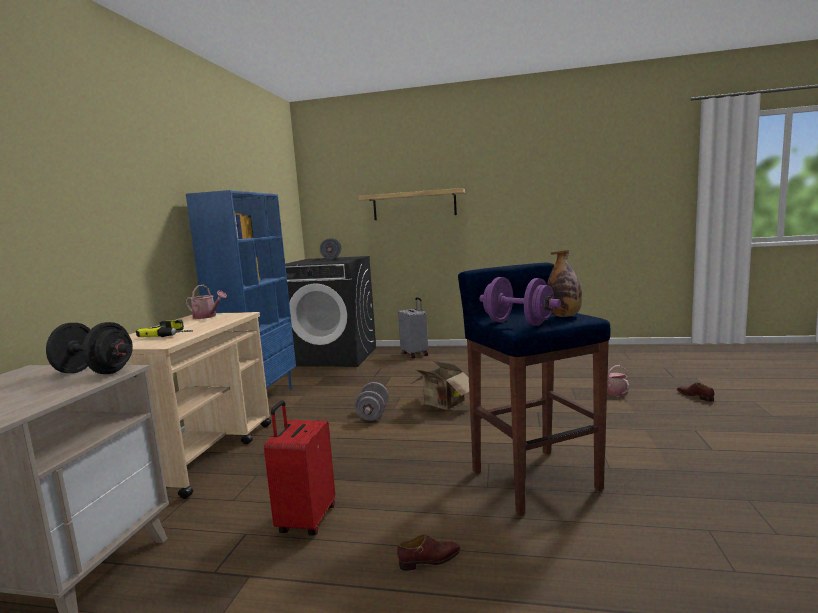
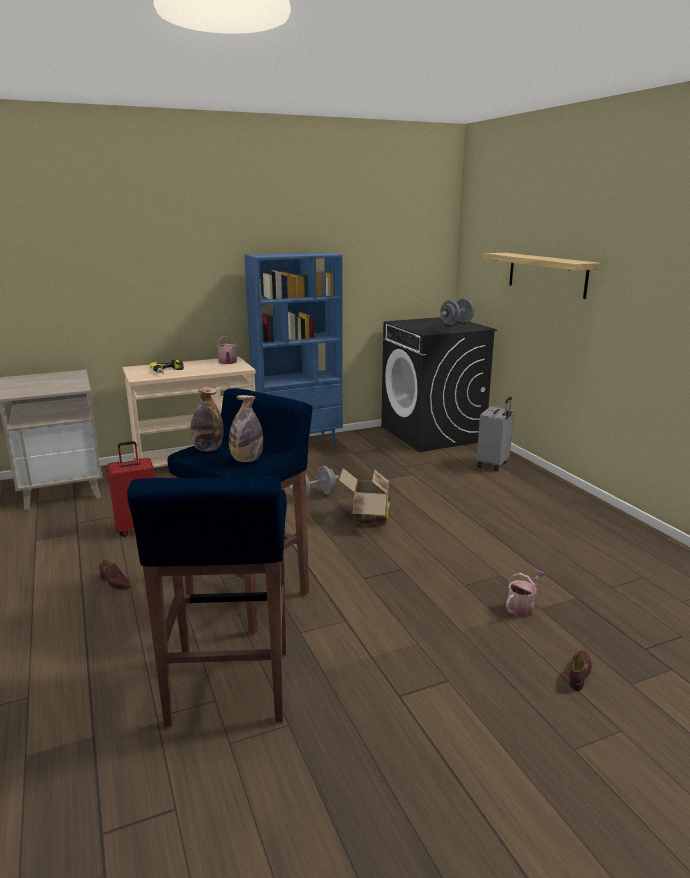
camera: 55 degrees right, 10 degrees up
black dumbbell [46,322,133,374] -> none
purple dumbbell [479,277,561,326] -> bottle [190,387,224,451]
none -> blue stool [127,476,287,727]

